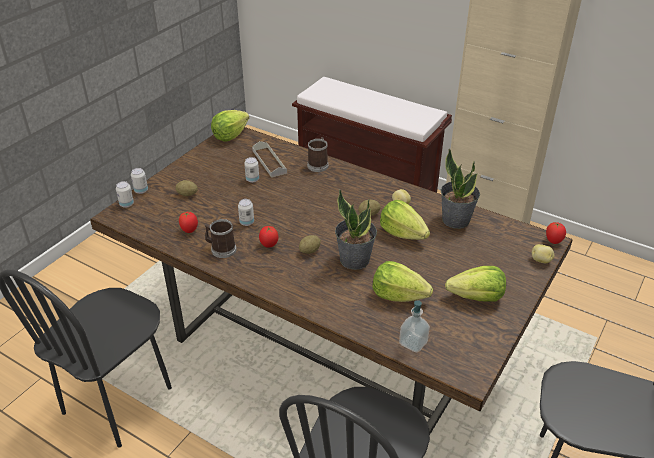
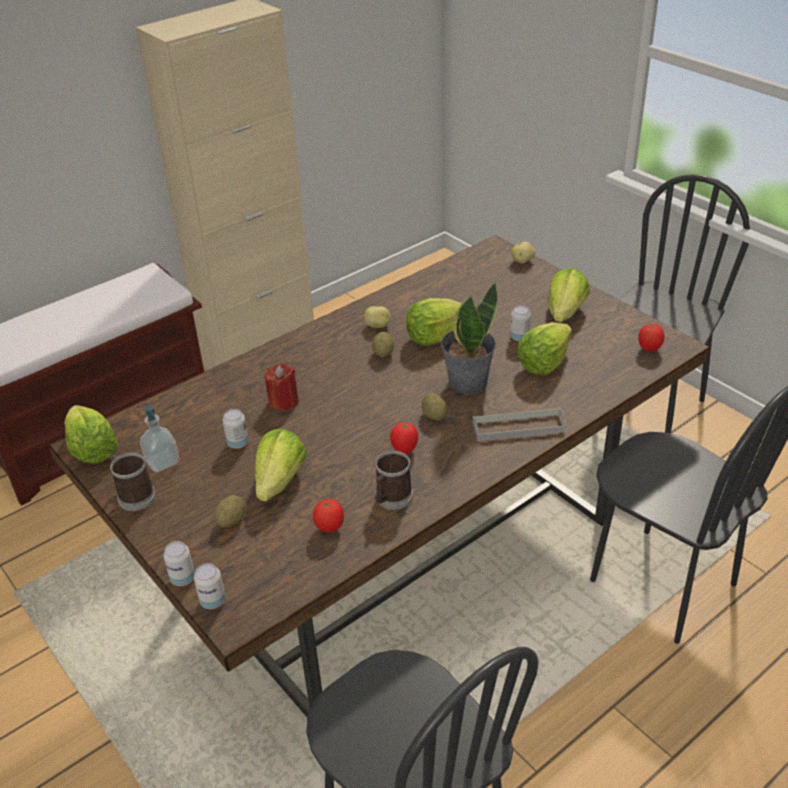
camera: 70 degrees left, 0 degrees up
can [238,199,254,226] -> can moved to [510,305,531,341]
grey tray [252,141,287,178] -> grey tray moved to [473,408,566,441]
mug [307,137,329,172] -> mug moved to [109,453,156,511]
soap dispenser [399,300,430,353] -> soap dispenser moved to [140,405,179,472]
potted plant [441,149,480,229] -> none
tomato [546,222,566,244] -> tomato moved to [638,324,664,352]
none -> lettuce [255,428,307,502]
none -> red candle [265,363,299,411]

